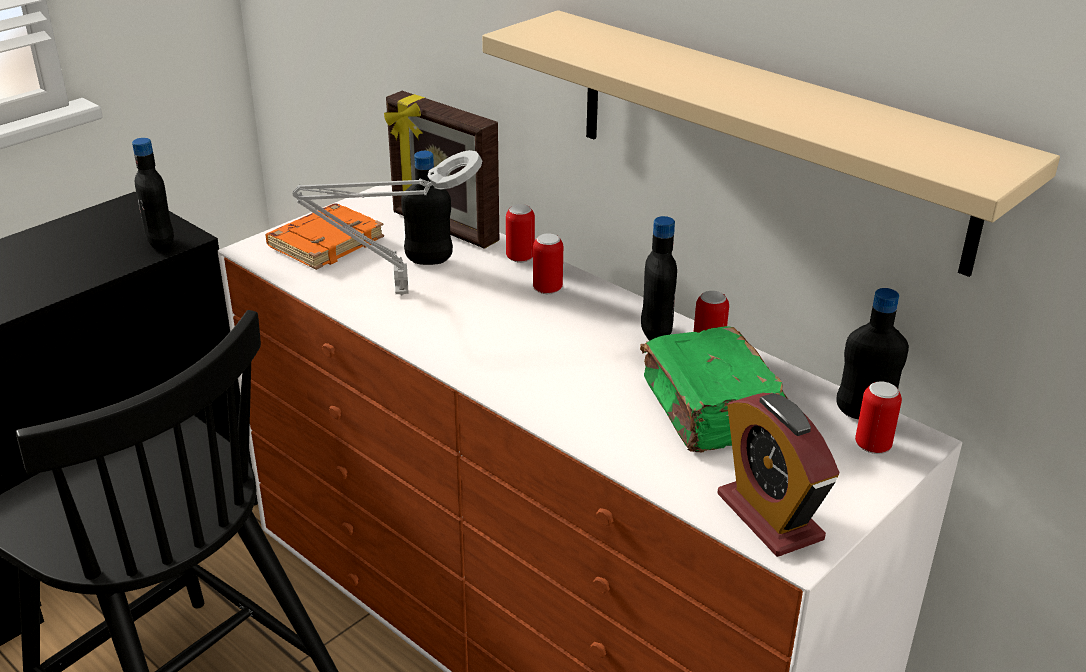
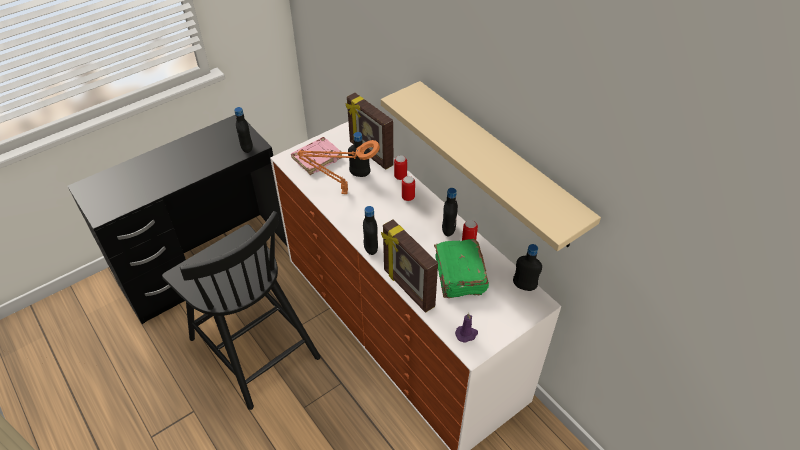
camera: 10 degrees right, 15 degrees up
orange book [266,203,384,270] -> pink book [291,137,342,175]
grey table lamp [293,150,482,295] -> orange table lamp [297,140,380,194]
alarm clock [717,393,839,557] -> purple candle [455,313,478,343]
can [855,382,902,454] -> none
none -> black bottle [363,206,378,255]
none -> picture frame [381,219,438,313]

